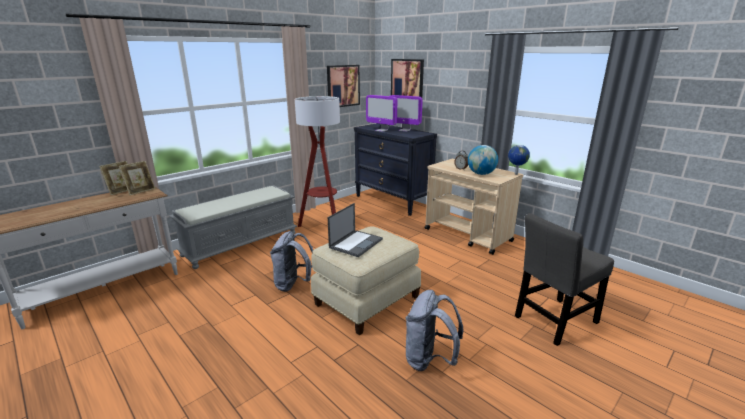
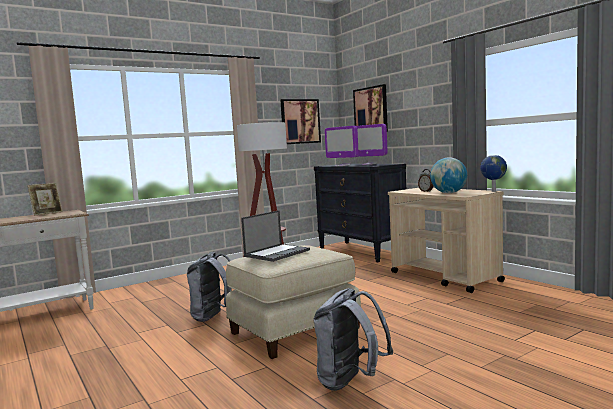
camera: 10 degrees right, 15 degrees down
picture frame [119,161,155,195] -> none
grey bench [169,185,297,269] -> none
grey chair [515,213,614,346] -> none

